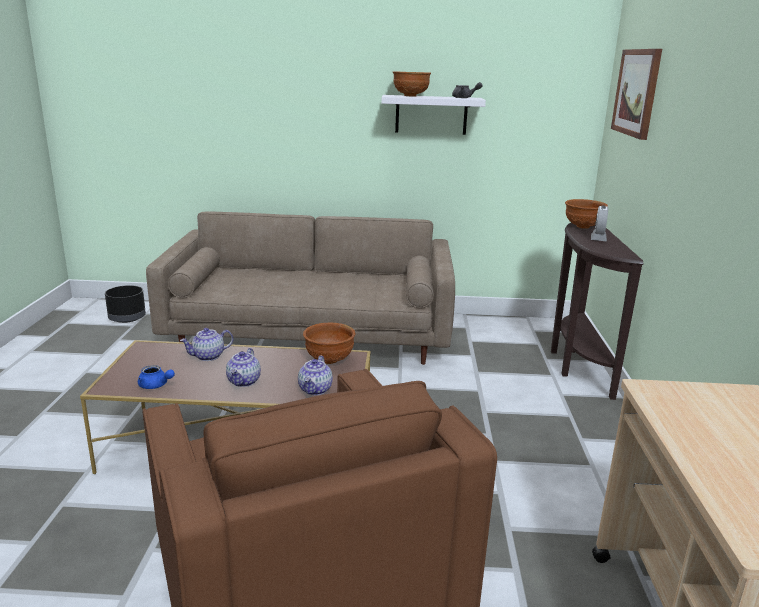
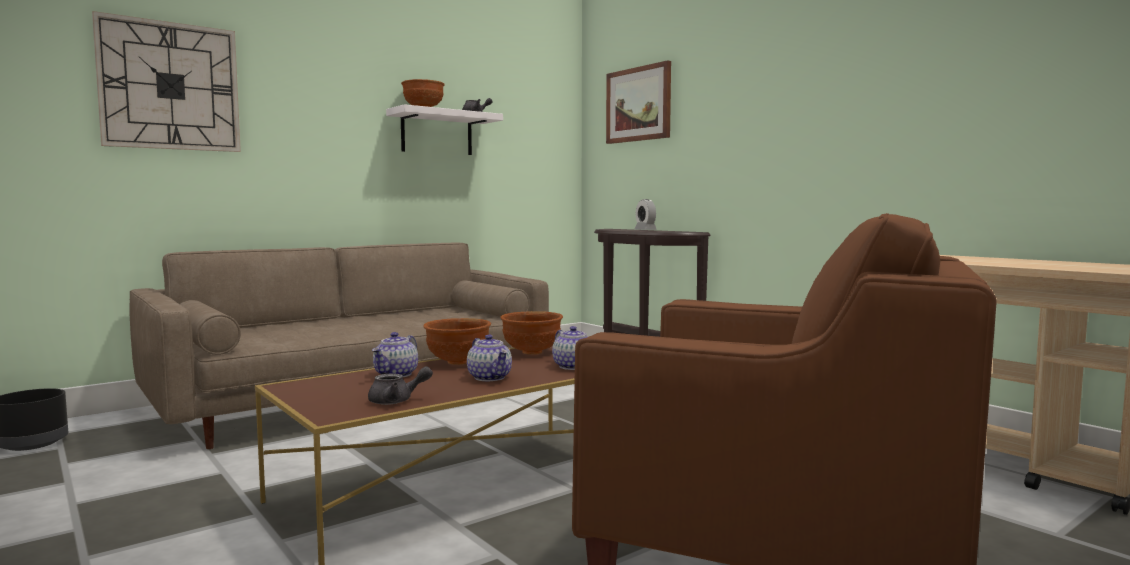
camera: 40 degrees left, 15 degrees down
blue teapot [138,365,175,389] -> grey teapot [368,366,433,405]
brown bowl [565,199,608,229] -> brown bowl moved to [423,318,491,365]
none -> wall clock [92,11,241,152]

